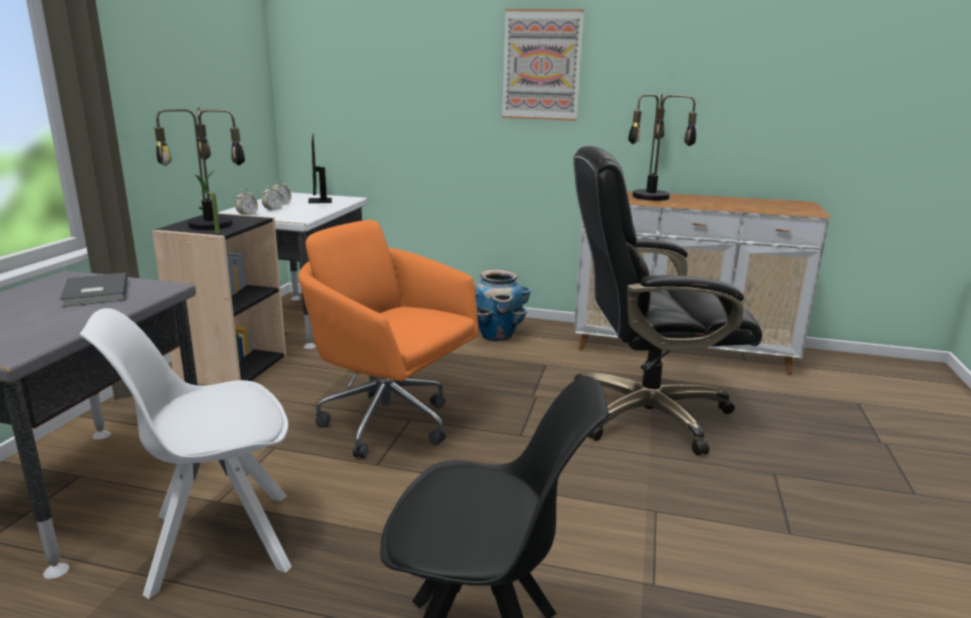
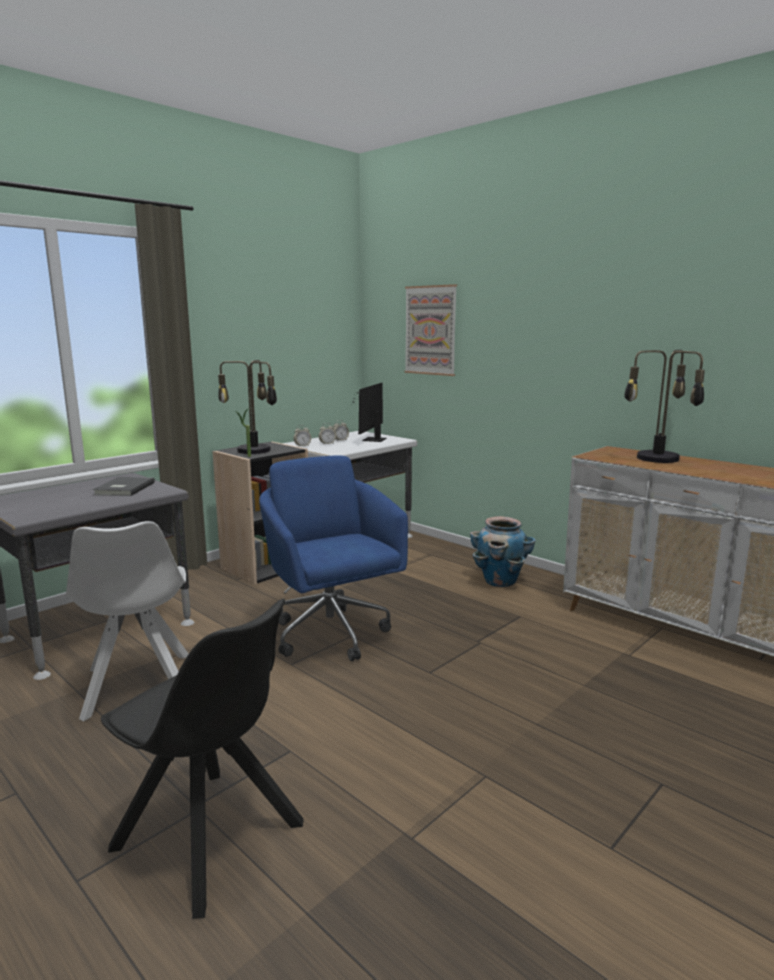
camera: 30 degrees right, 5 degrees down
white chair [80,308,292,599] -> white chair turned 120 degrees counterclockwise [66,521,189,721]
orange office chair [298,220,478,458] -> blue office chair [259,455,408,661]
picture [502,9,584,121] -> picture moved to [404,284,457,376]
black office chair [572,146,762,456] -> none

